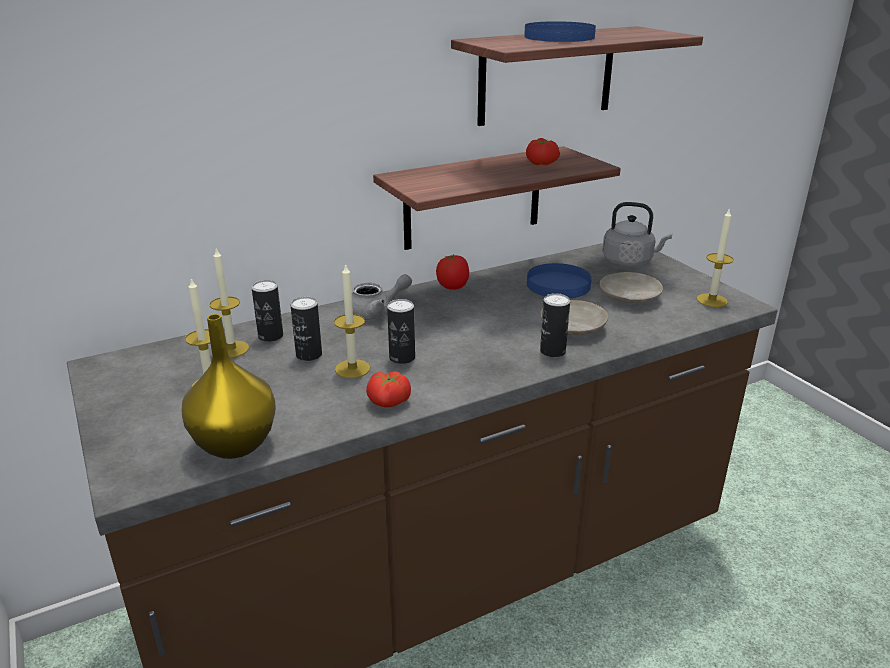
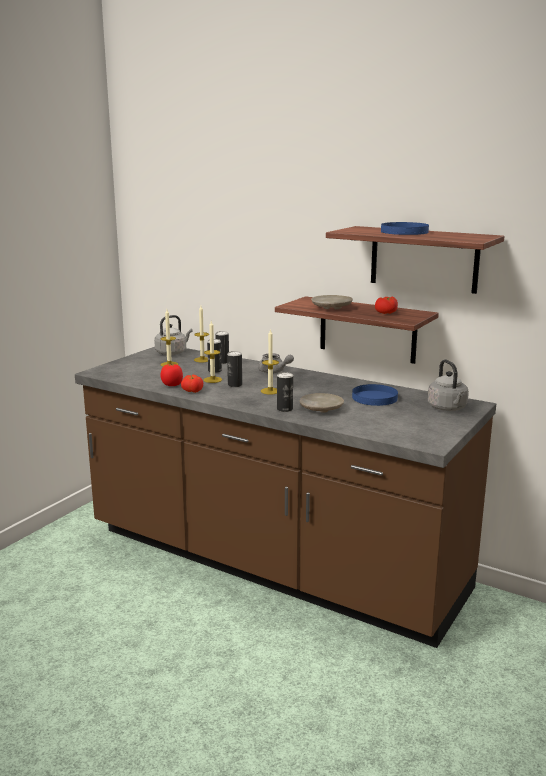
camera: 60 degrees right, 10 degrees down
yellow vase [182,314,276,459] -> none
tomato [436,254,469,290] -> tomato moved to [160,363,183,386]
beige plate [600,272,663,303] -> beige plate moved to [311,295,353,310]
candle [696,208,734,307] -> candle moved to [261,329,279,395]
none -> grey kettle [154,315,193,355]

